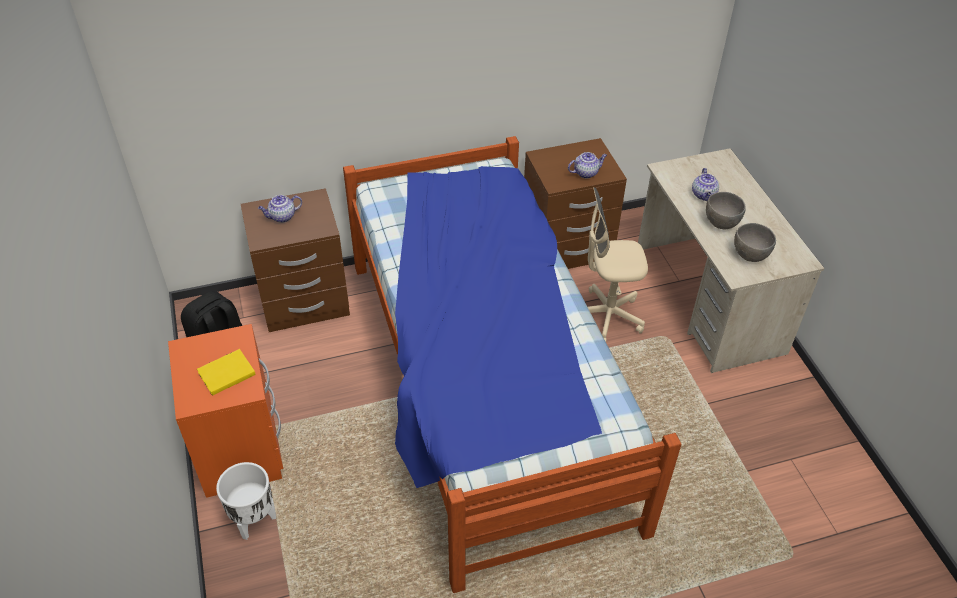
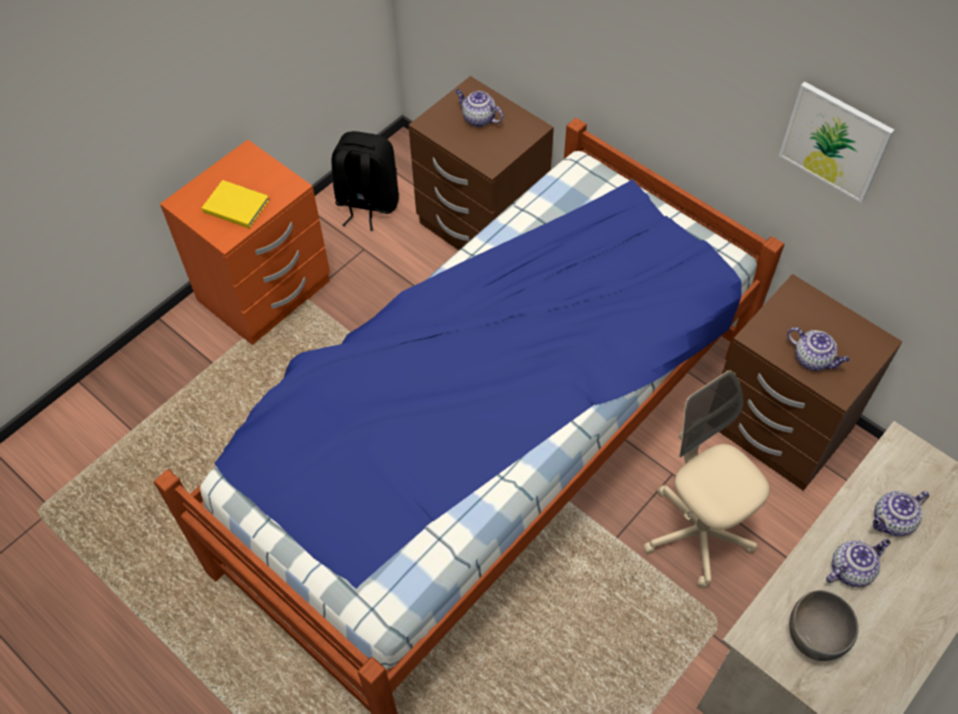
camera: 60 degrees right, 10 degrees up
white planter [216,462,276,540] -> none
grey bowl [706,192,746,229] -> teapot [826,539,891,587]
none -> picture [779,82,894,203]

